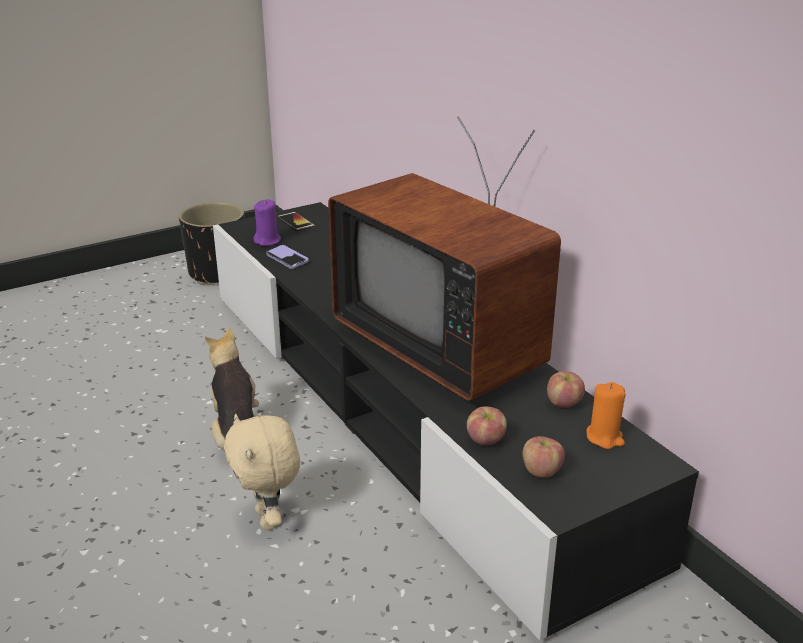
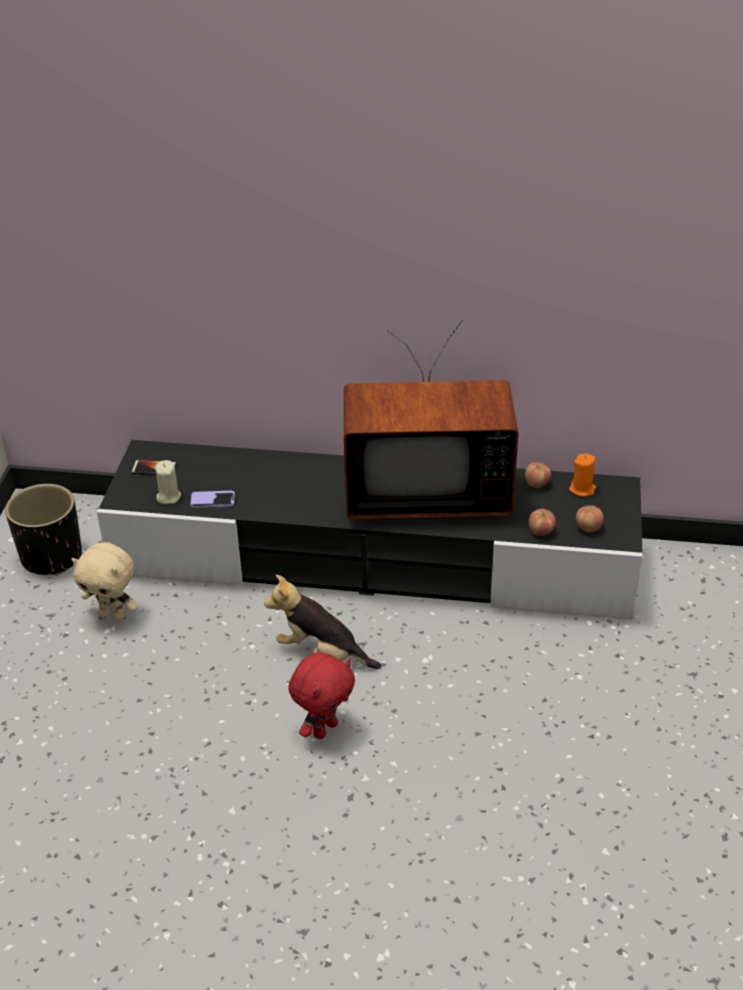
camera: 50 degrees left, 10 degrees up
beige plush toy [224,414,300,530] -> beige plush toy moved to [72,542,138,621]
purple candle [253,199,281,246] -> beige candle [155,460,181,504]
none -> red plush toy [288,653,355,739]

